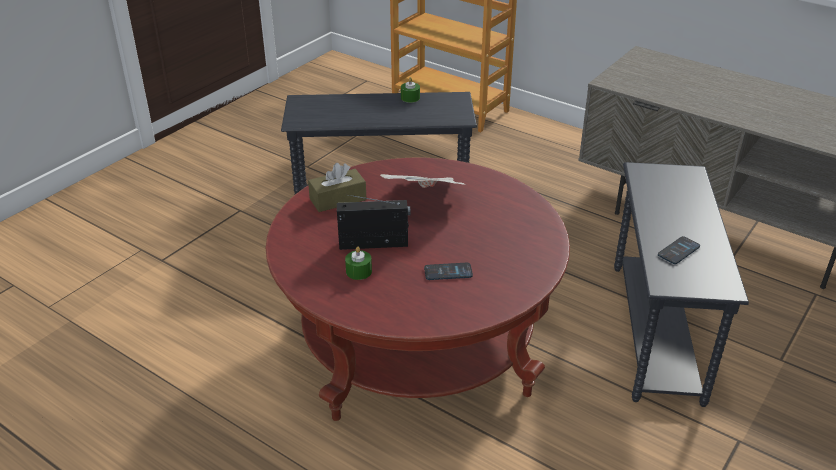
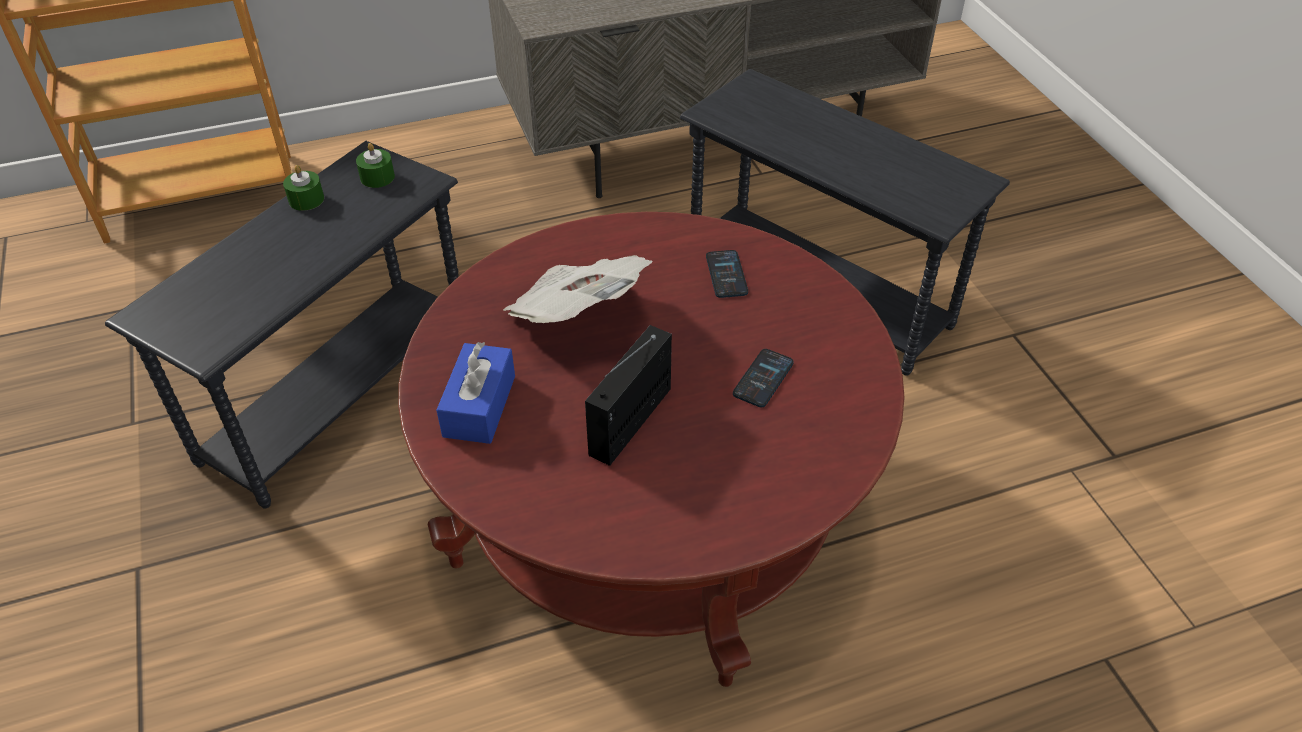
camera: 55 degrees left, 10 degrees up
brown tissue box [308,163,367,212] -> blue tissue box [436,342,515,444]
green candle [345,247,372,280] -> green candle moved to [356,143,395,188]
phone [658,236,700,264] -> phone moved to [706,250,748,298]

